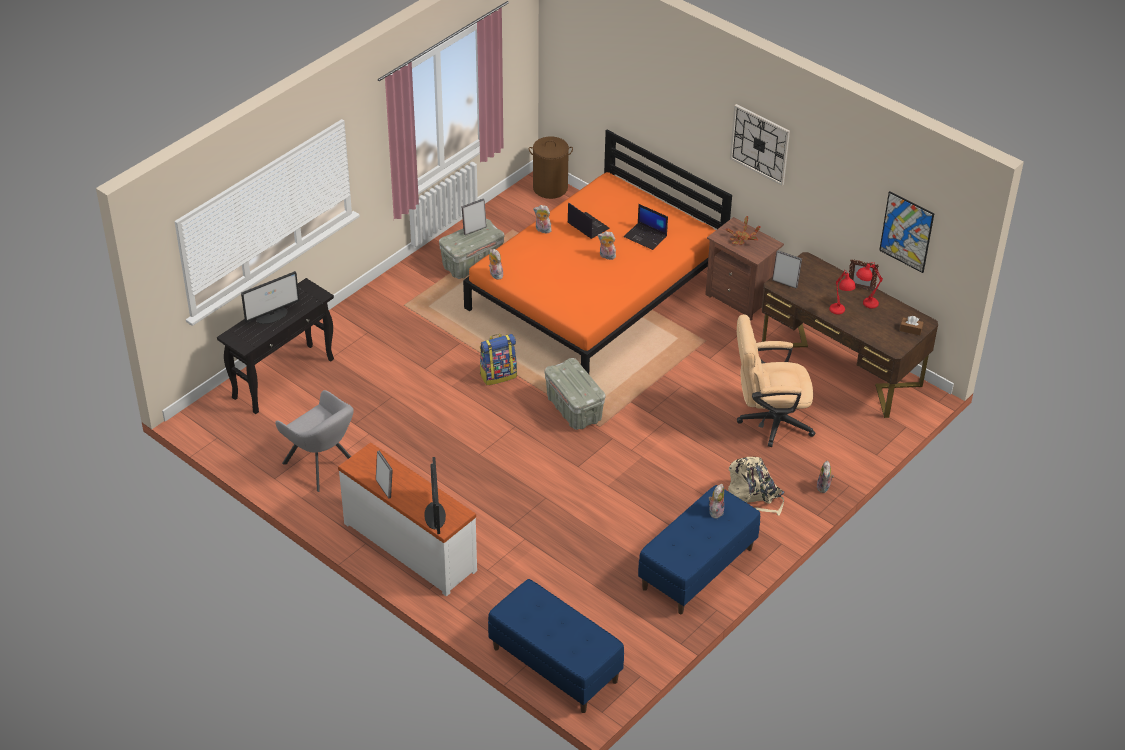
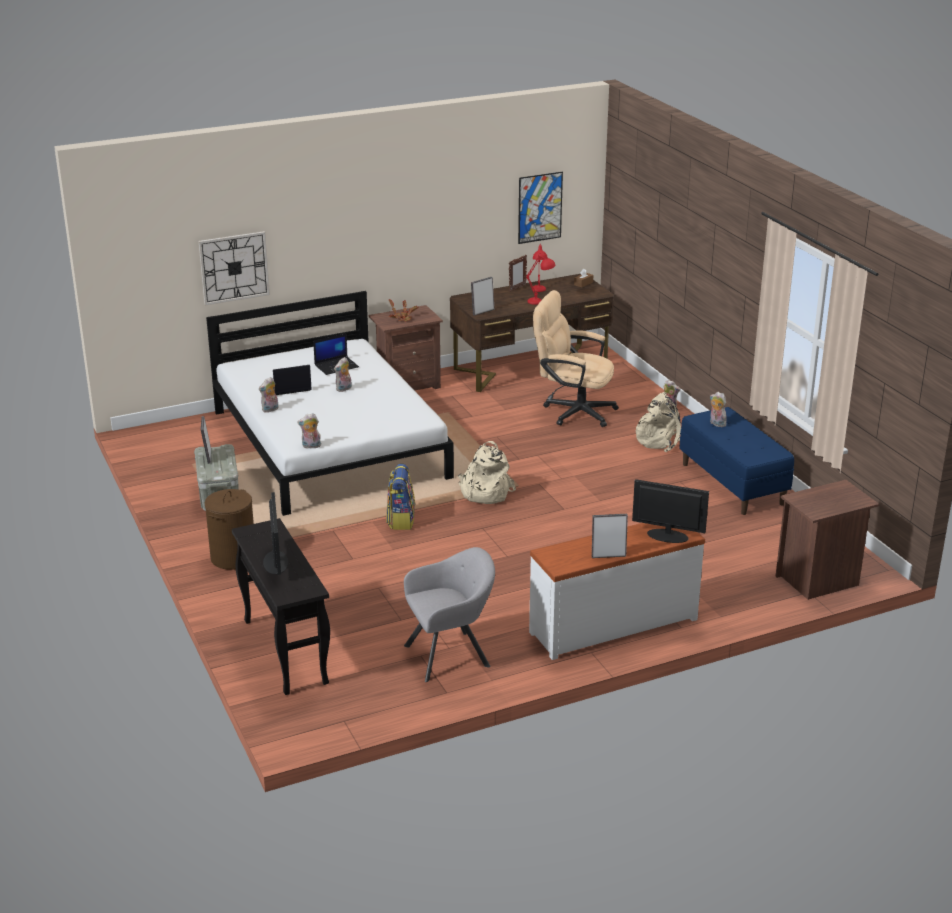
camera: 65 degrees left, 15 degrees down
orange bed [463,129,732,374] -> white bed [206,291,454,516]
blue bench [488,579,624,713] -> brown nightstand [775,480,879,600]
brown laundry basket [529,136,573,199] -> brown laundry basket moved to [205,489,254,570]
grey storage box [544,358,606,430] -> beige backpack [458,441,516,504]
wall clock [730,104,790,186] -> wall clock moved to [199,231,270,305]
beige office chair [737,315,815,447] -> beige office chair turned 90 degrees clockwise [533,290,619,427]

